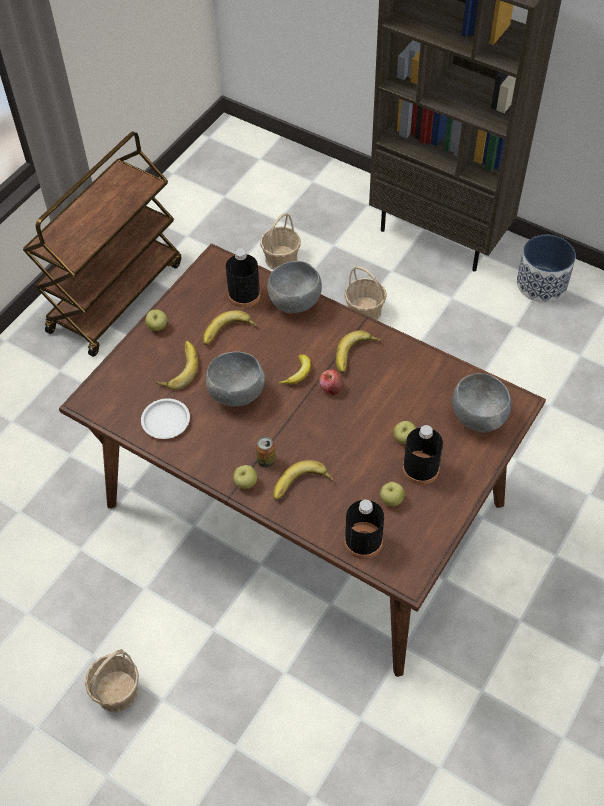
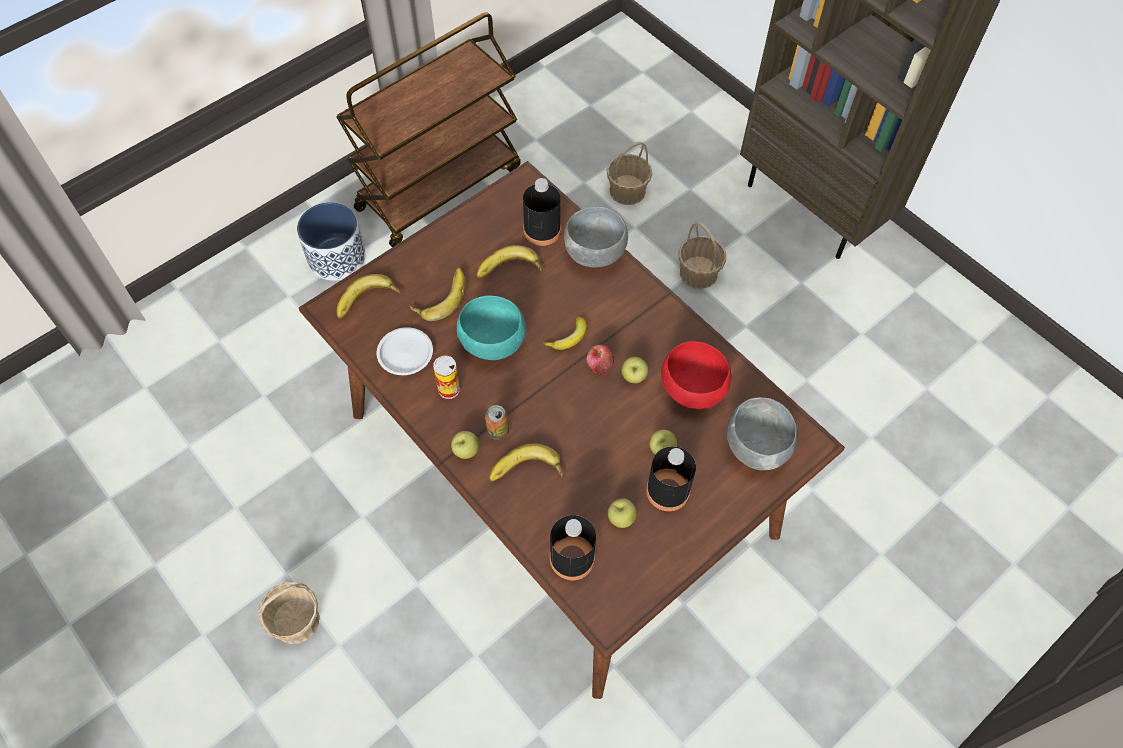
camera: 15 degrees right, 5 degrees up
apple [145,309,167,331] -> apple moved to [621,357,648,383]
grey bowl [206,352,265,407] -> turquoise bowl [457,295,526,360]
banana [336,330,381,373] -> banana moved to [337,274,400,319]
planter [517,235,576,302] -> planter moved to [297,202,366,280]
none -> can [433,356,460,399]
none -> red bowl [661,341,731,409]

